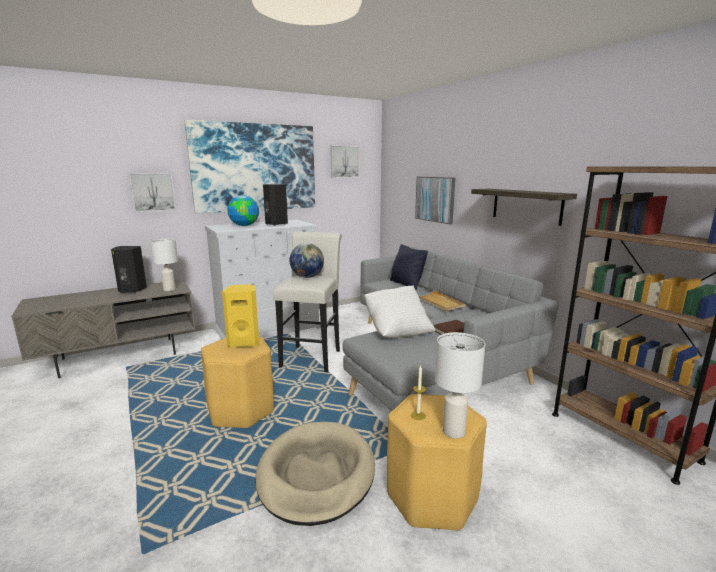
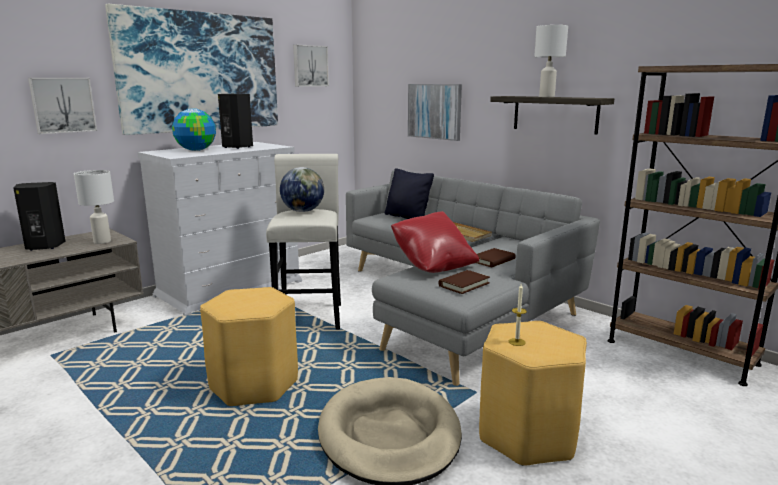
camera: 15 degrees left, 0 degrees up
yellow speaker [222,284,259,347] -> none
white pillow [364,285,435,338] -> red pillow [391,211,479,273]
white table lamp [435,332,485,438] -> white table lamp moved to [534,25,568,97]
none -> brown book [439,270,490,294]

